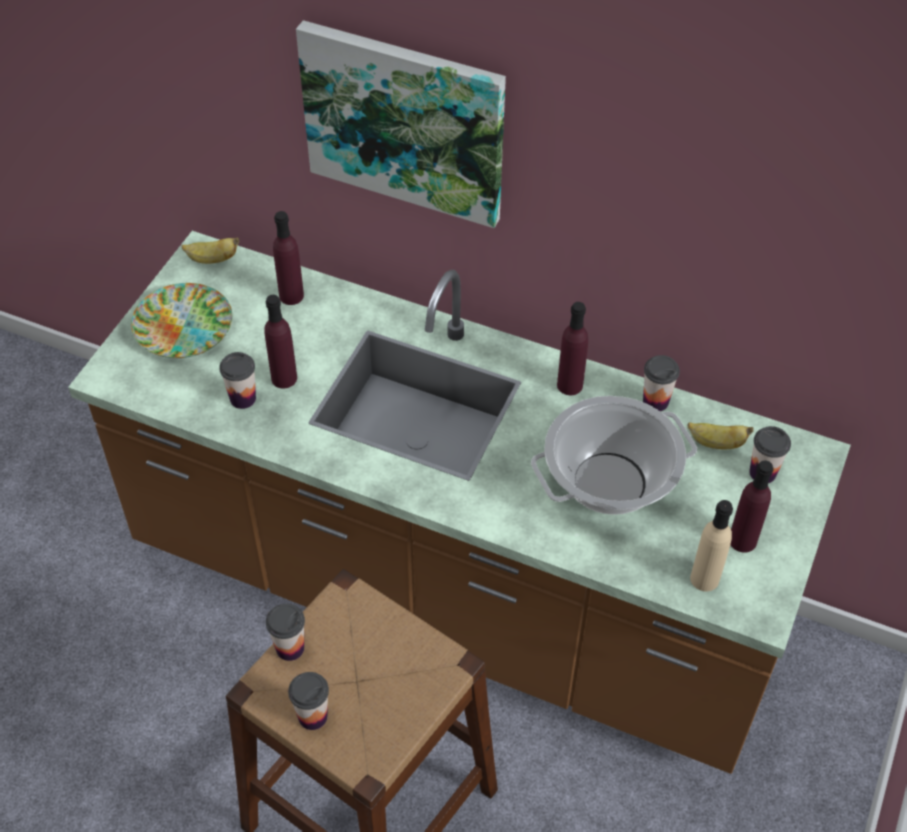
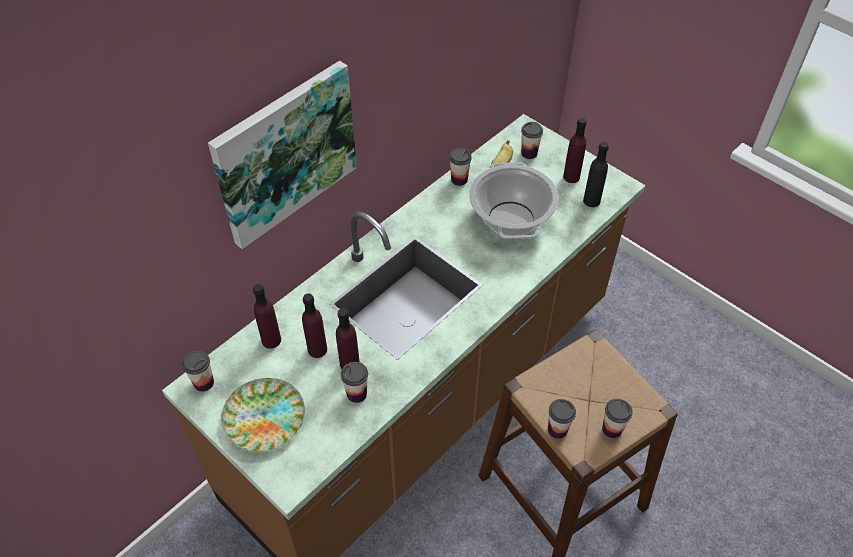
camera: 70 degrees left, 0 degrees up
banana [182,237,240,264] -> cup [182,351,214,392]
purple bottle [557,302,588,395] -> purple bottle moved to [302,293,327,358]
beige bottle [690,500,733,592] -> black bottle [583,142,609,207]

